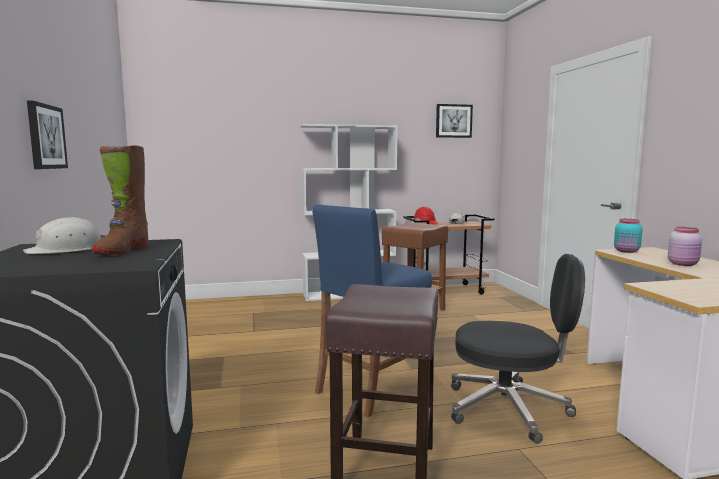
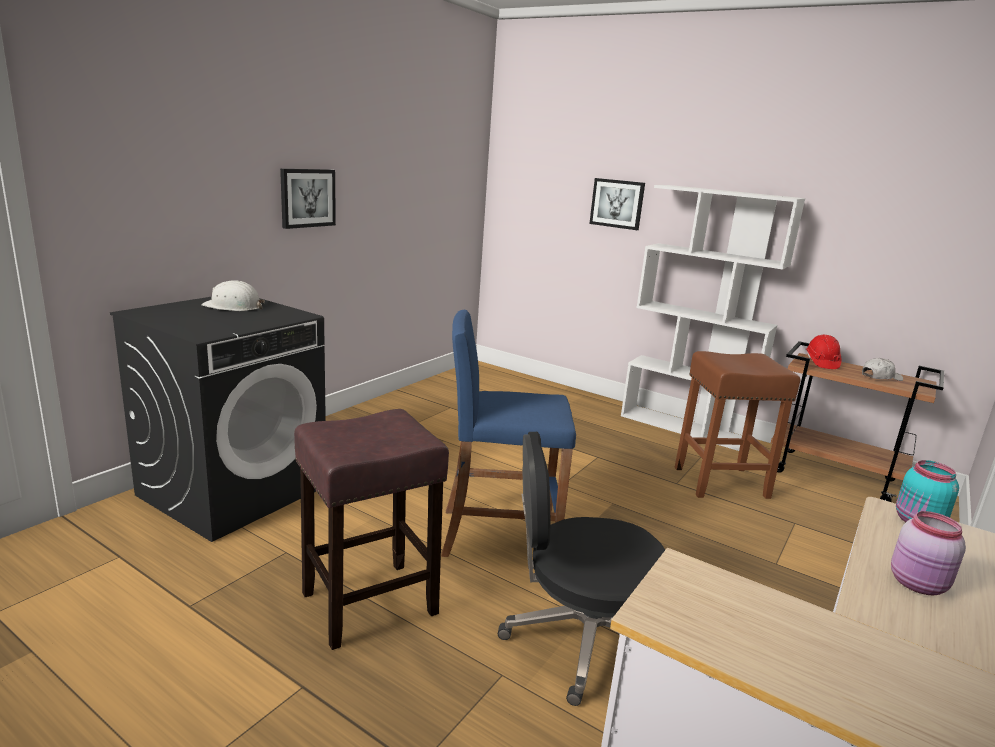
camera: 45 degrees right, 10 degrees up
brown boot [91,145,148,255] -> none
picture [436,104,473,138] -> picture moved to [589,178,645,230]
black office chair [451,254,585,444] -> black office chair turned 120 degrees clockwise [498,432,665,706]

